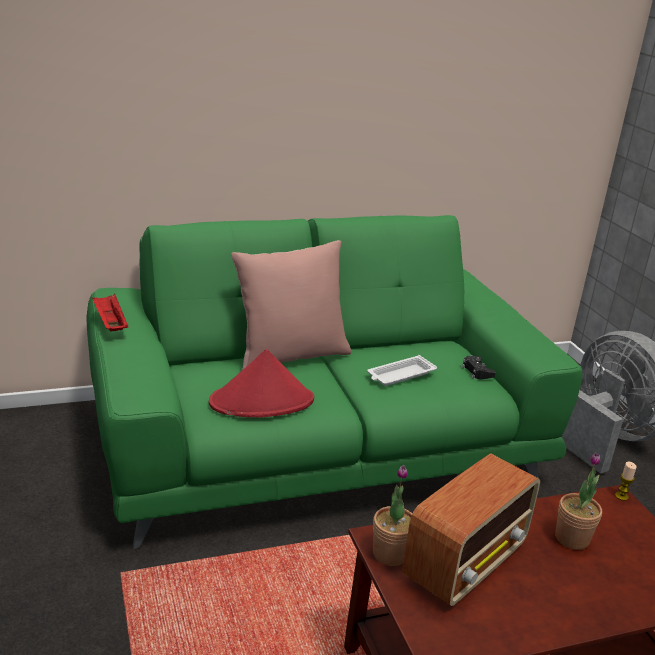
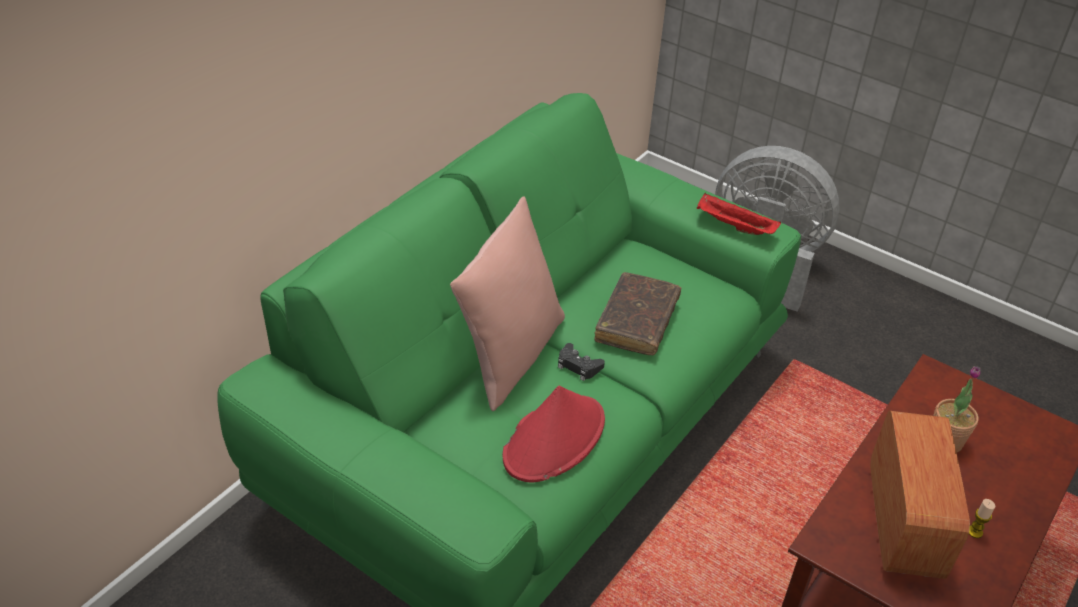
camera: 35 degrees left, 15 degrees up
red tray [92,294,128,331] -> red tray moved to [697,193,781,235]
white tray [367,355,437,386] -> brown book [594,272,681,355]
potted plant [373,465,412,566] -> none
black game controller [462,355,496,379] -> black game controller moved to [558,343,605,381]
candle [615,462,637,501] -> candle moved to [969,499,995,538]

